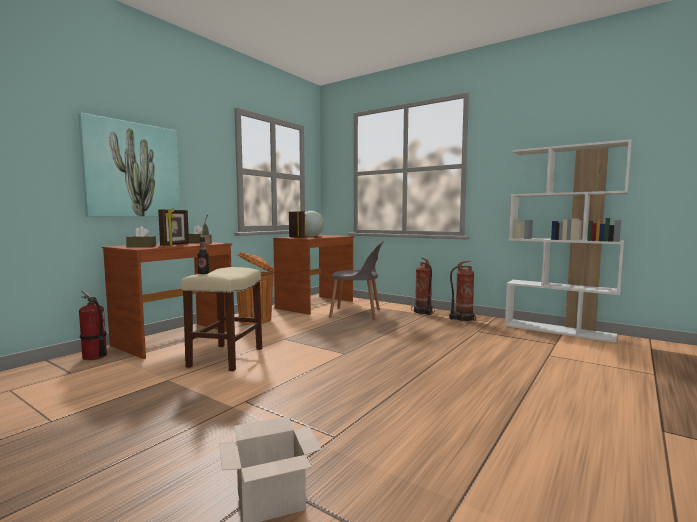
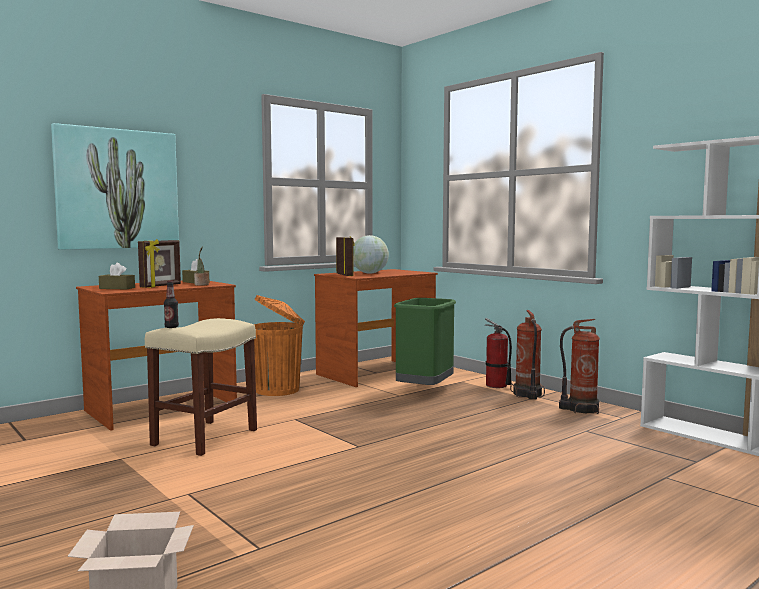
camera: 15 degrees right, 0 degrees up
fire extinguisher [79,290,107,360] -> fire extinguisher moved to [484,318,512,388]
grey chair [329,240,384,320] -> green trash can [394,298,456,385]

